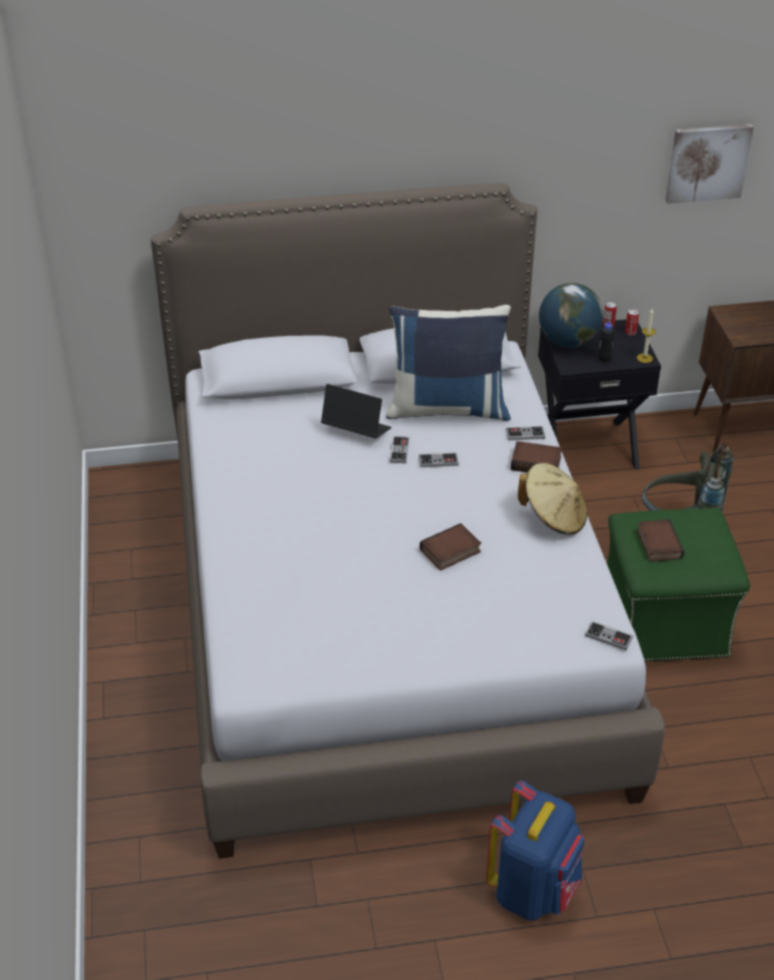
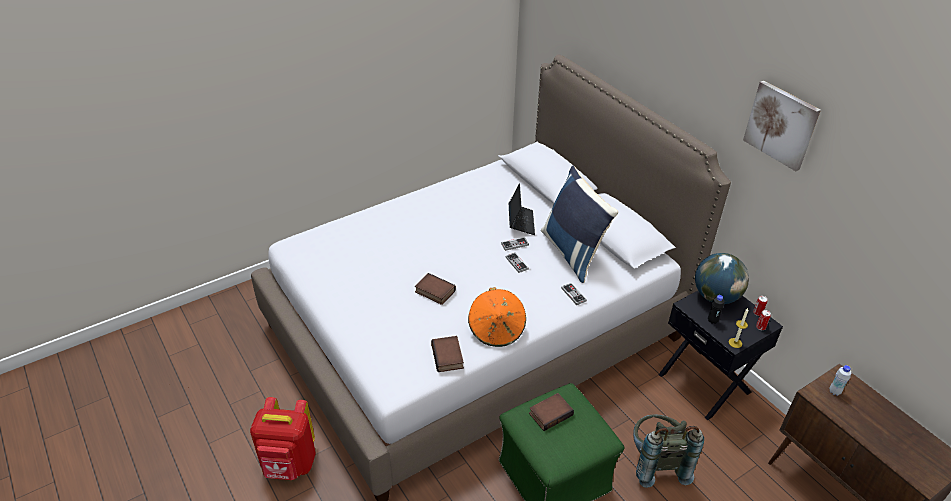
camera: 65 degrees right, 0 degrees up
blue backpack [486,780,585,921] -> red backpack [250,397,316,480]
book [511,441,562,473] -> book moved to [431,336,464,372]
beige hat [518,463,587,535] -> orange hat [468,287,526,347]
game controller [585,621,633,650] -> none
picture [666,124,754,204] -> picture moved to [743,81,821,171]
none -> white bottle [829,365,851,396]

